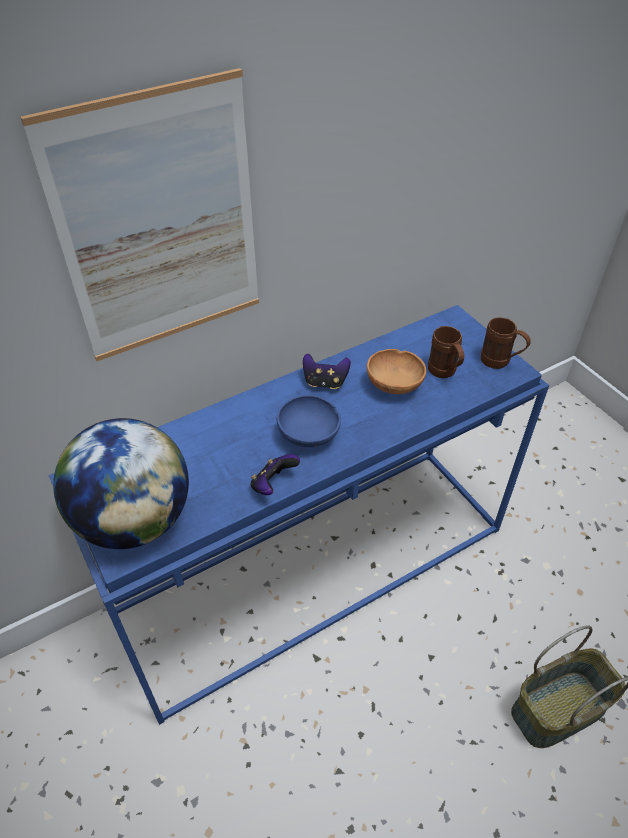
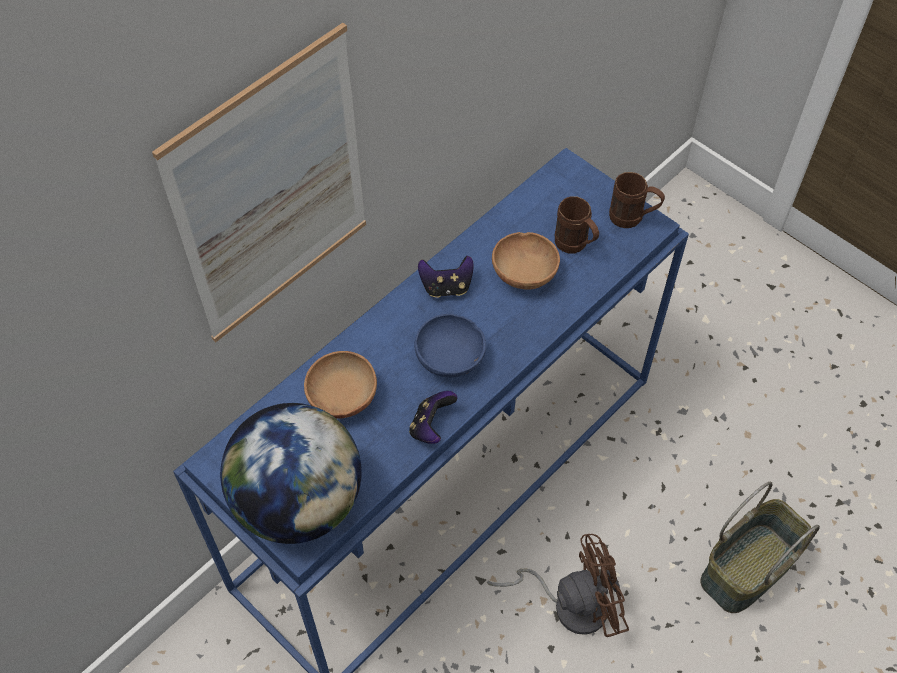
camera: 15 degrees left, 10 degrees up
none -> brown bowl [304,351,377,419]
none -> brown fan [487,534,629,637]

